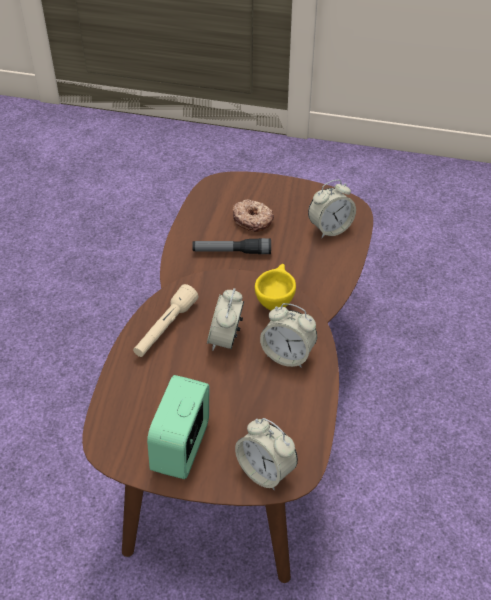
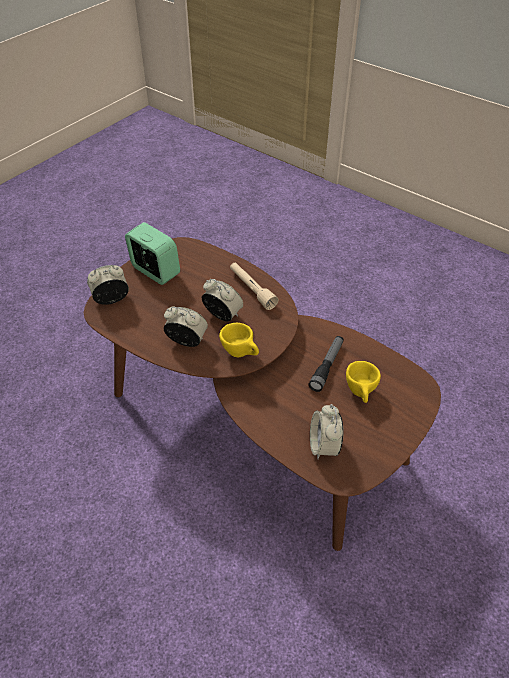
camera: 115 degrees right, 0 degrees up
donut [233,199,274,232] -> yellow cup [346,361,381,403]
alarm clock [260,303,317,368] -> alarm clock turned 60 degrees clockwise [164,306,208,347]

